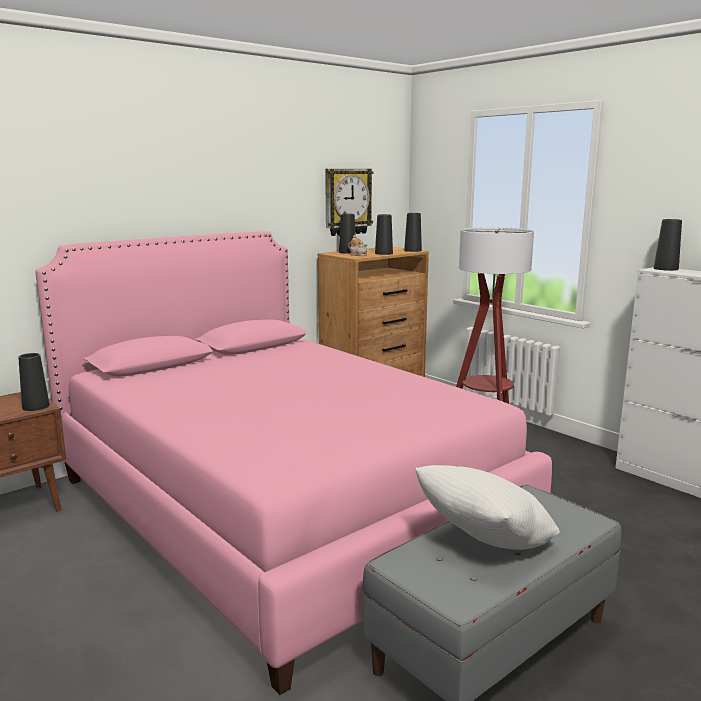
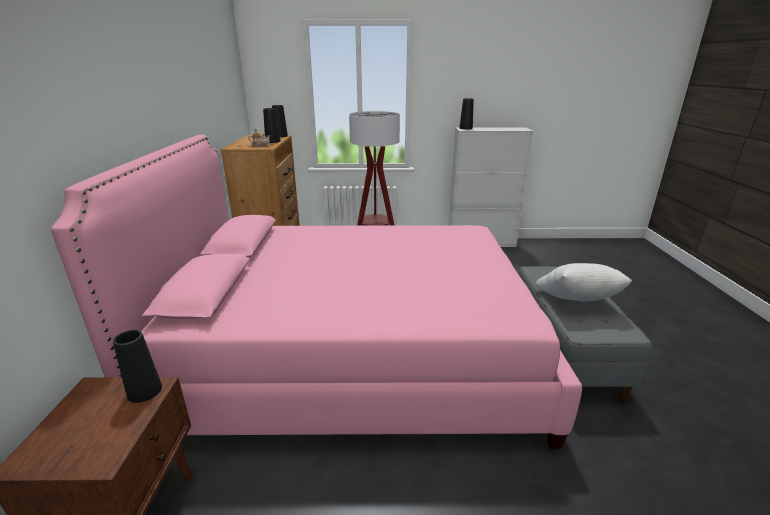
camera: 50 degrees left, 10 degrees up
wall clock [325,169,374,236] -> none
black vase [339,214,356,253] -> none

